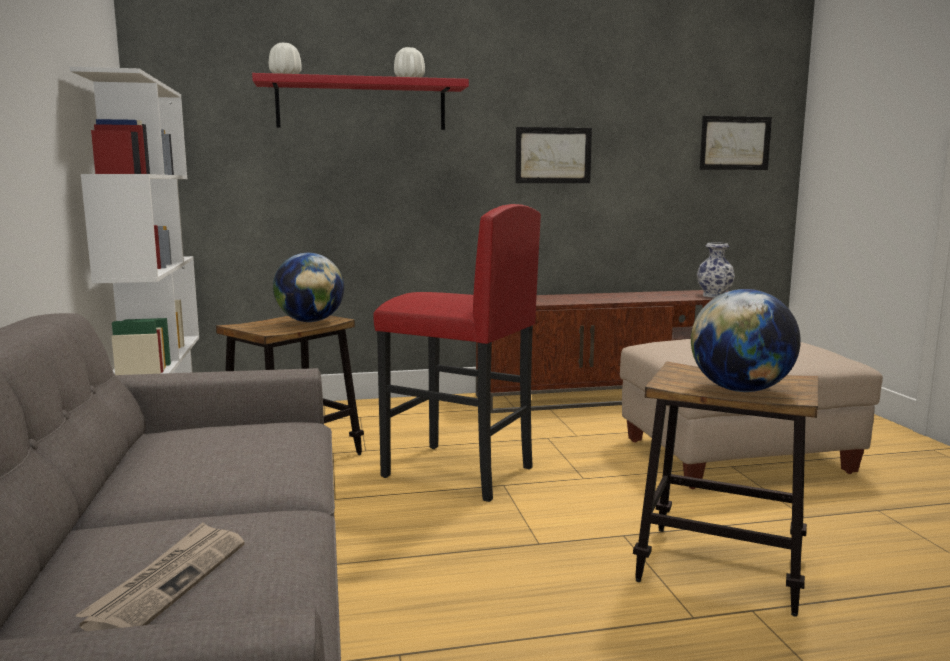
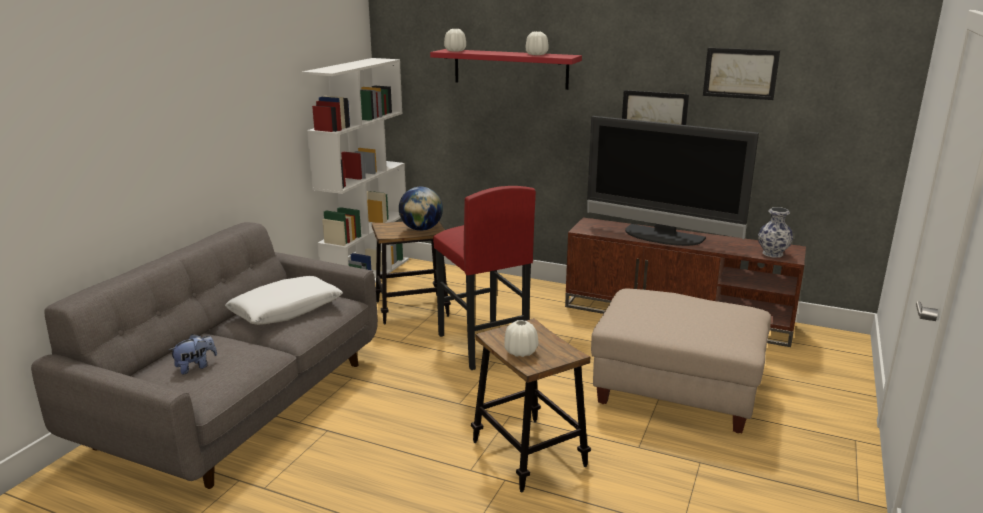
camera: 35 degrees right, 10 degrees up
newspaper [75,522,245,631] -> plush toy [169,334,217,374]
globe [691,289,801,392] -> white vase [504,320,538,357]
picture [700,116,772,170] -> picture moved to [703,48,780,100]
none -> white pillow [225,276,343,325]
none -> television [587,116,759,246]

